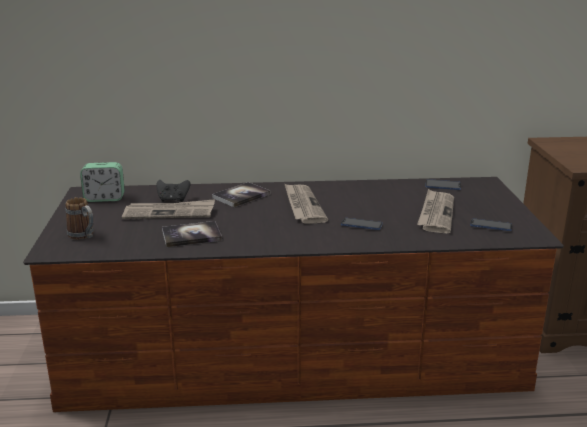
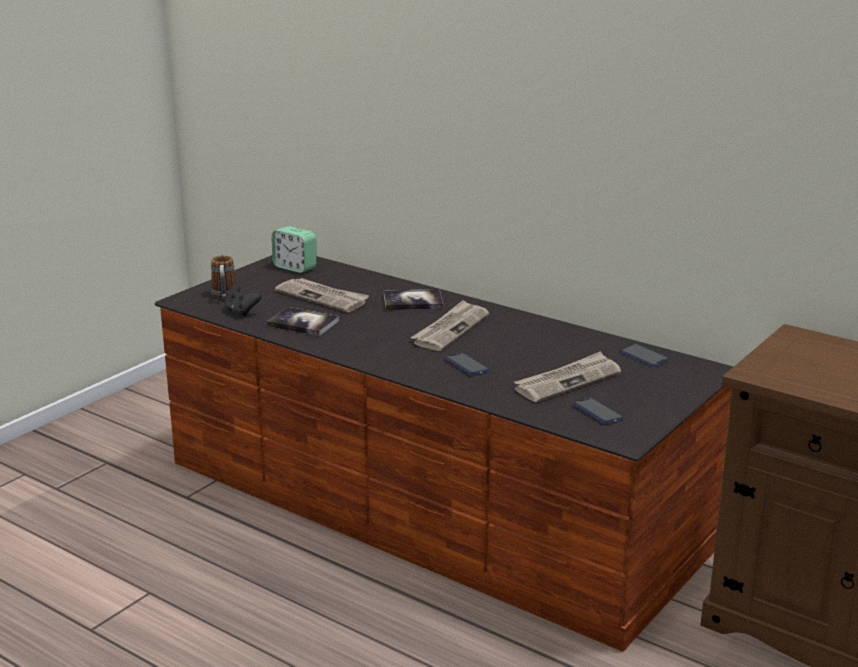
camera: 40 degrees right, 0 degrees up
black game controller [156,180,191,202] -> black game controller moved to [224,285,262,316]

